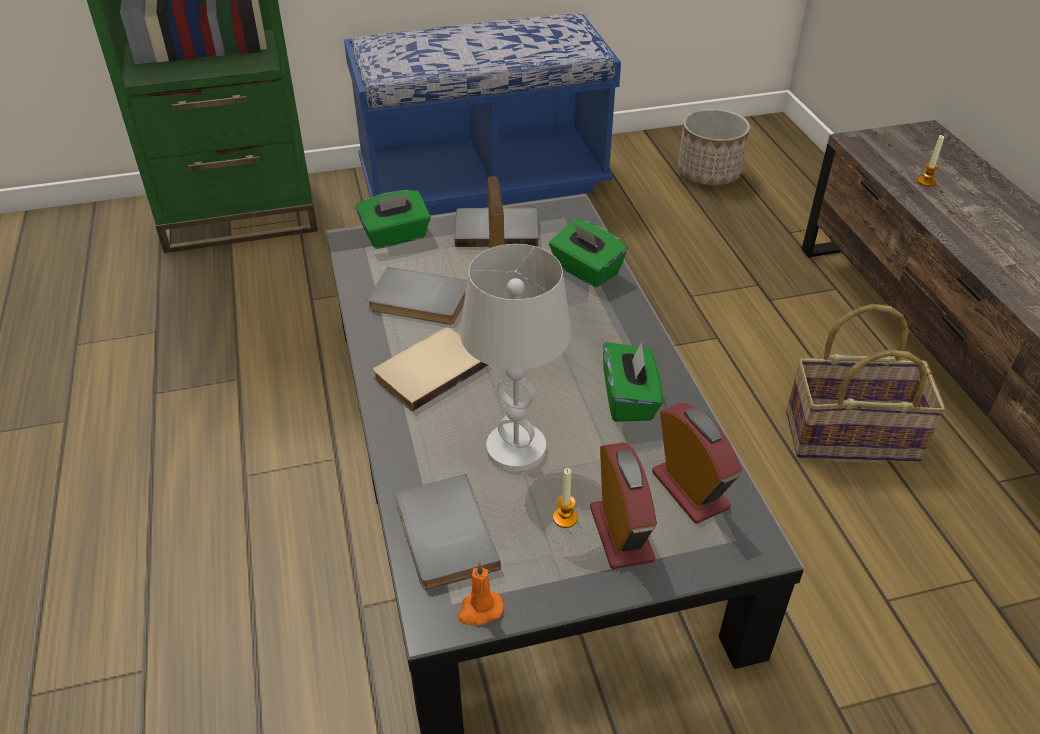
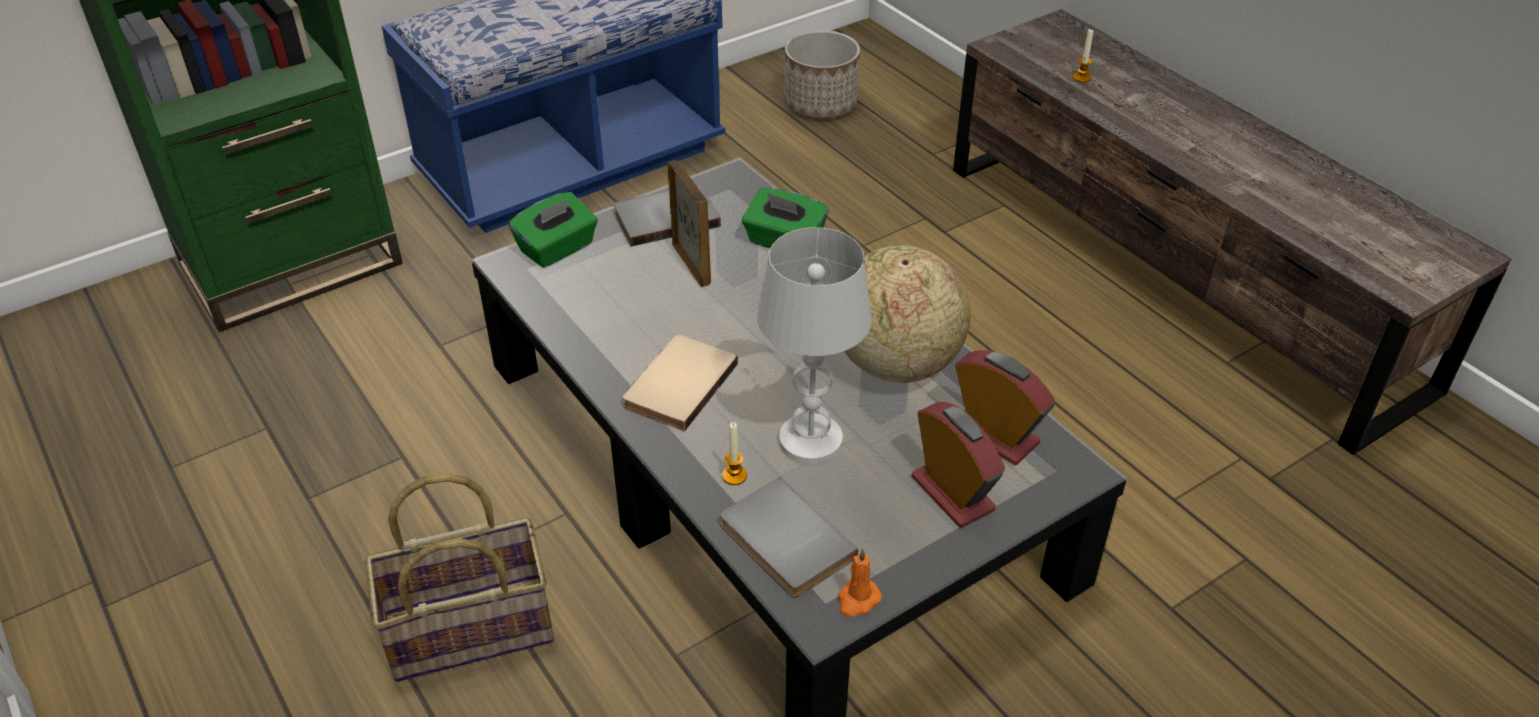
camera: 20 degrees left, 0 degrees up
grey book [367,267,467,324] -> none
candle [553,468,578,528] -> candle moved to [722,422,747,485]
green tissue box [603,342,663,422] -> globe [844,246,971,383]
basket [786,304,946,461] -> basket moved to [365,473,554,682]

